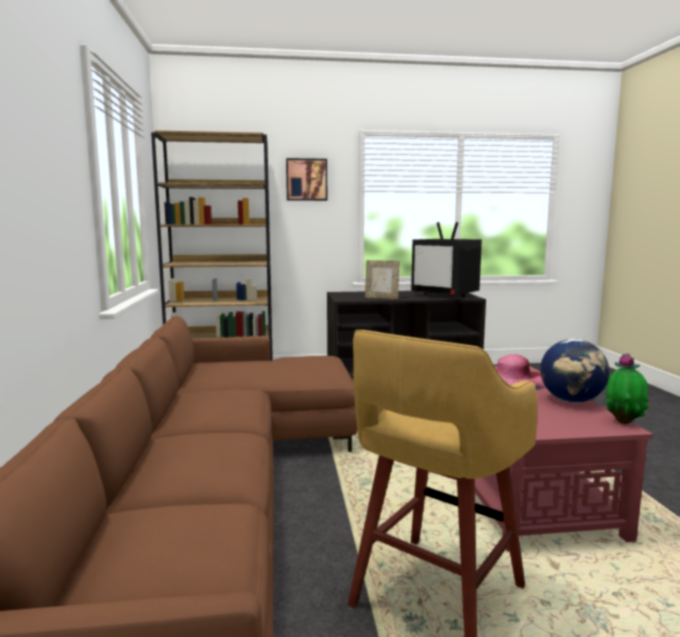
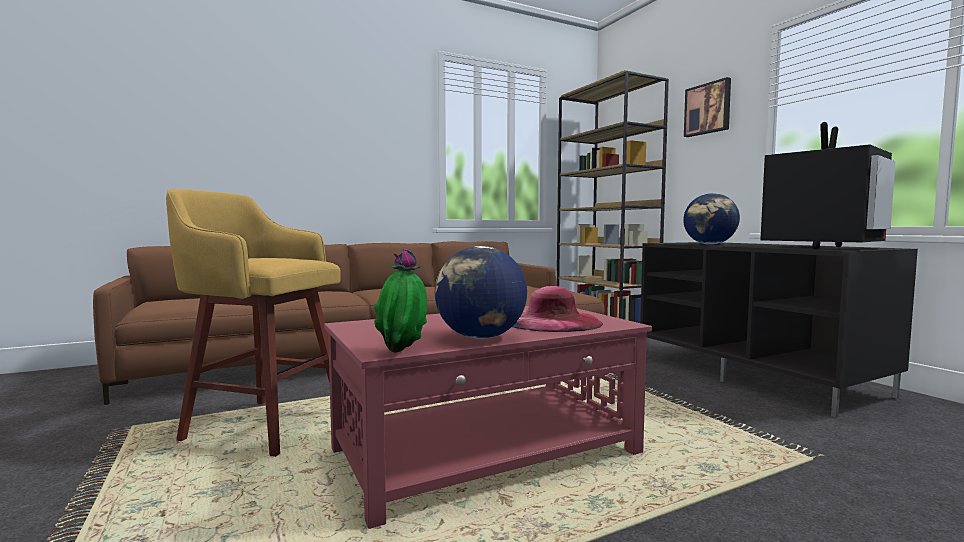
camera: 70 degrees right, 5 degrees down
picture frame [365,260,400,299] -> globe [683,193,740,245]
television [411,222,482,297] -> television turned 150 degrees counterclockwise [760,122,896,249]

